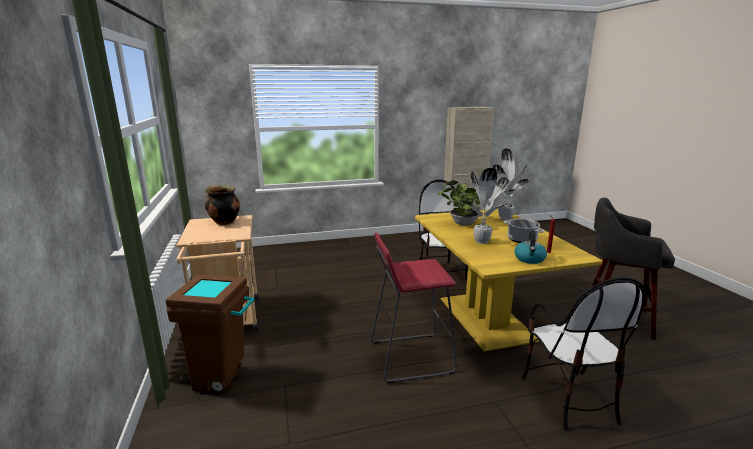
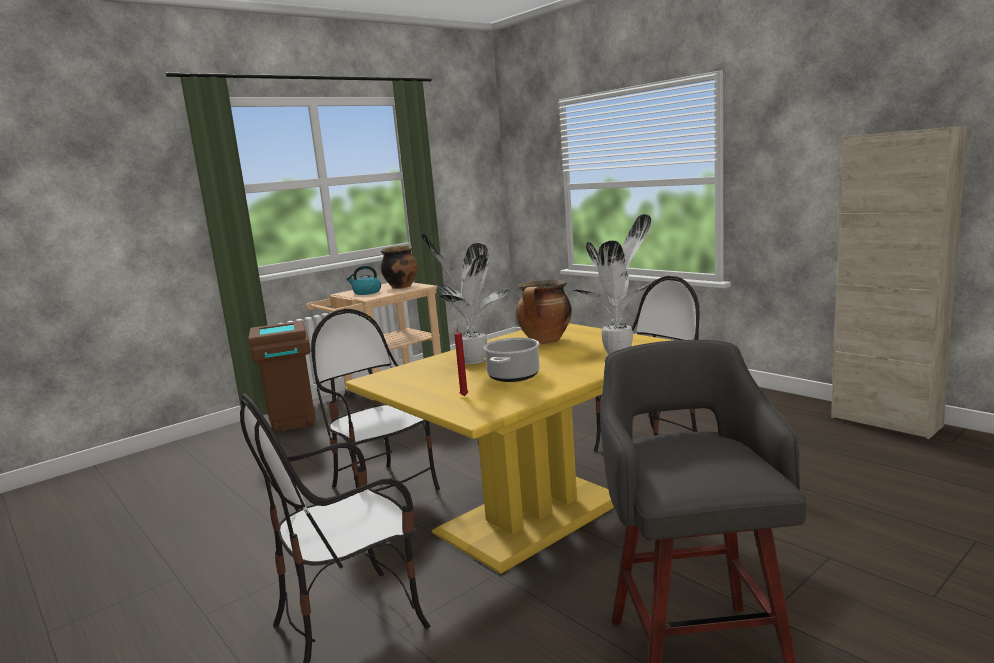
camera: 65 degrees right, 5 degrees down
red stool [371,233,457,383] -> chair [311,309,440,491]
potted plant [438,180,480,226] -> cooking pot [516,280,572,344]
kettle [514,231,547,264] -> kettle moved to [346,265,381,295]

